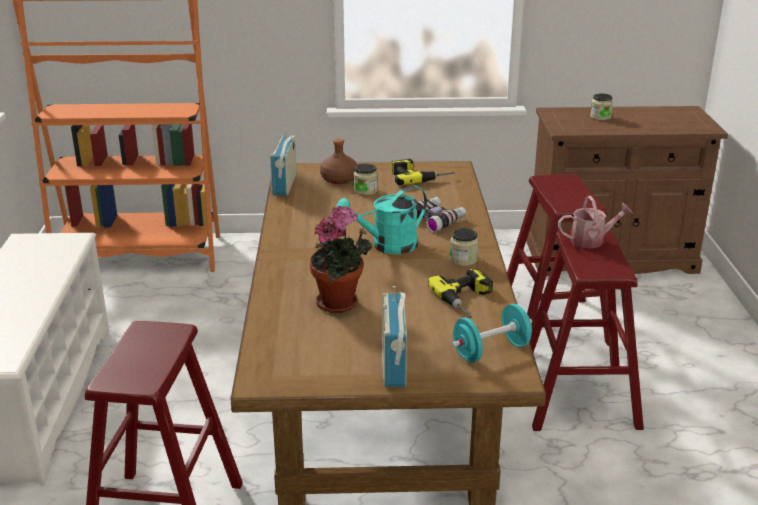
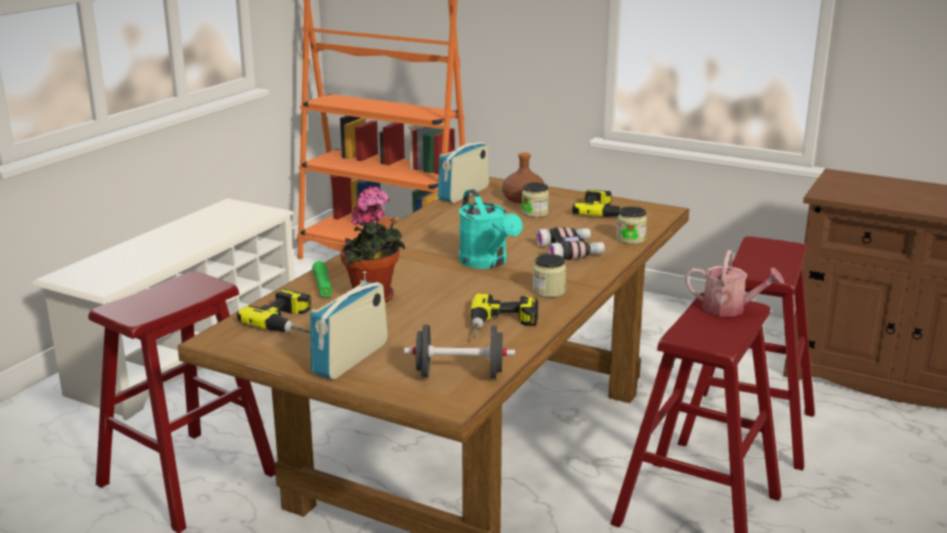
camera: 30 degrees right, 5 degrees down
turquoise watering can [336,186,427,254] -> turquoise watering can turned 120 degrees counterclockwise [459,189,522,269]
turquoise dumbbell [451,304,532,363] -> black dumbbell [404,325,515,378]
jar [590,93,613,121] -> jar moved to [616,206,647,244]
none -> power drill [237,289,311,334]
none -> green flashlight [312,261,332,297]

